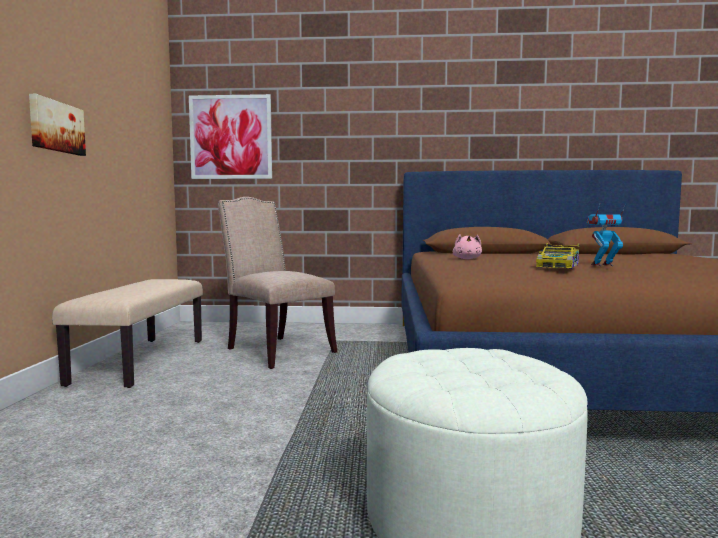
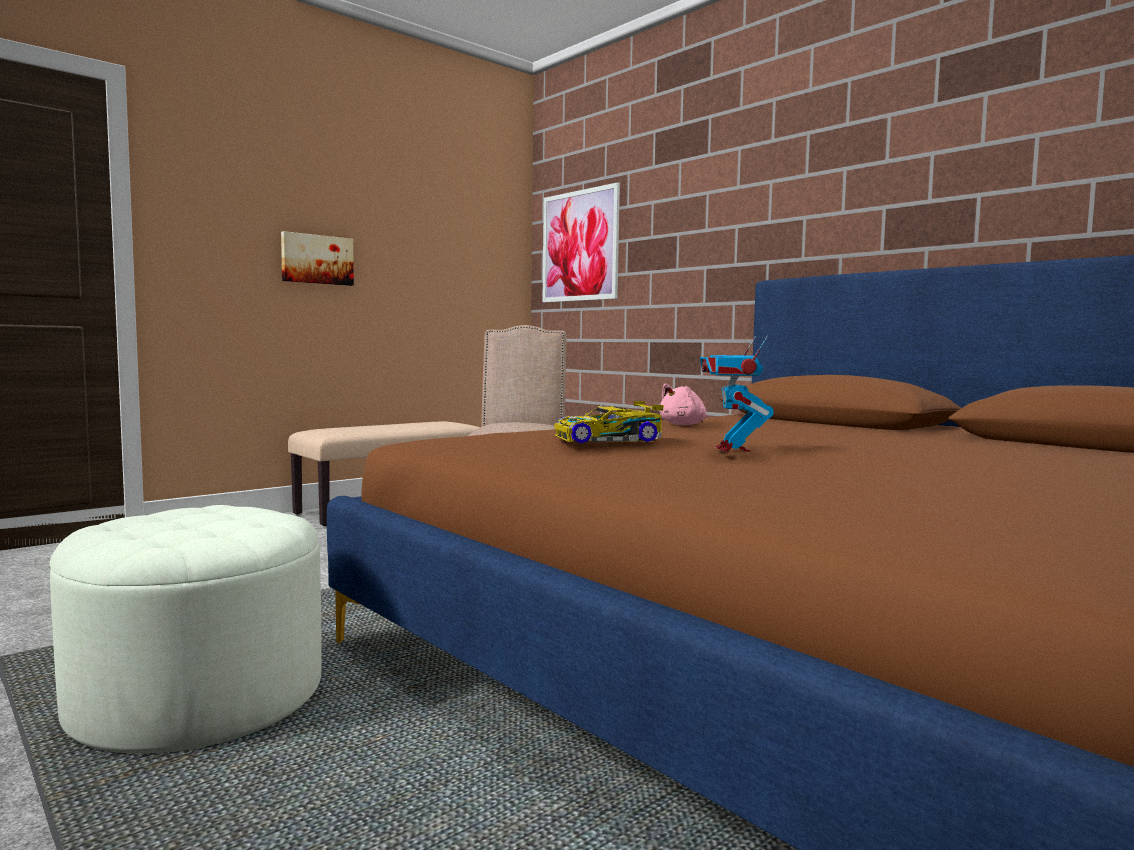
camera: 45 degrees right, 0 degrees up
toy robot [586,204,625,266] -> toy robot turned 135 degrees counterclockwise [700,336,774,452]

